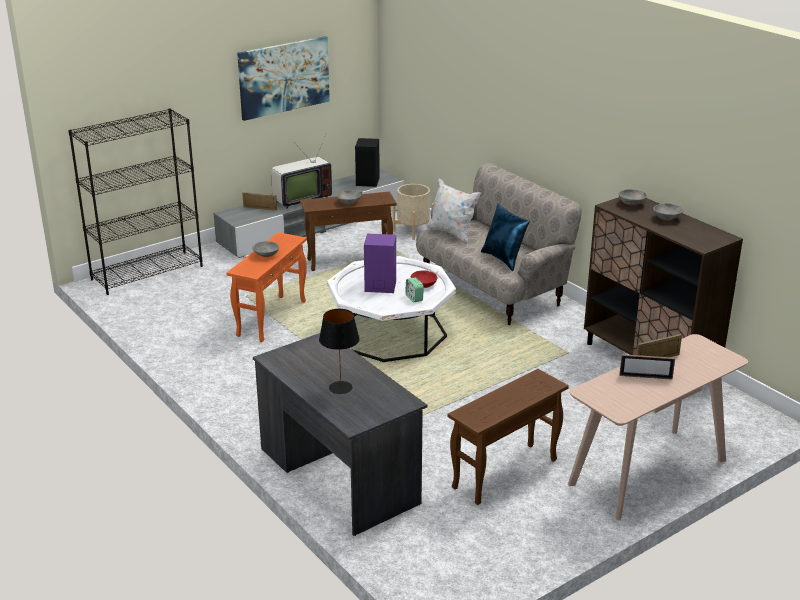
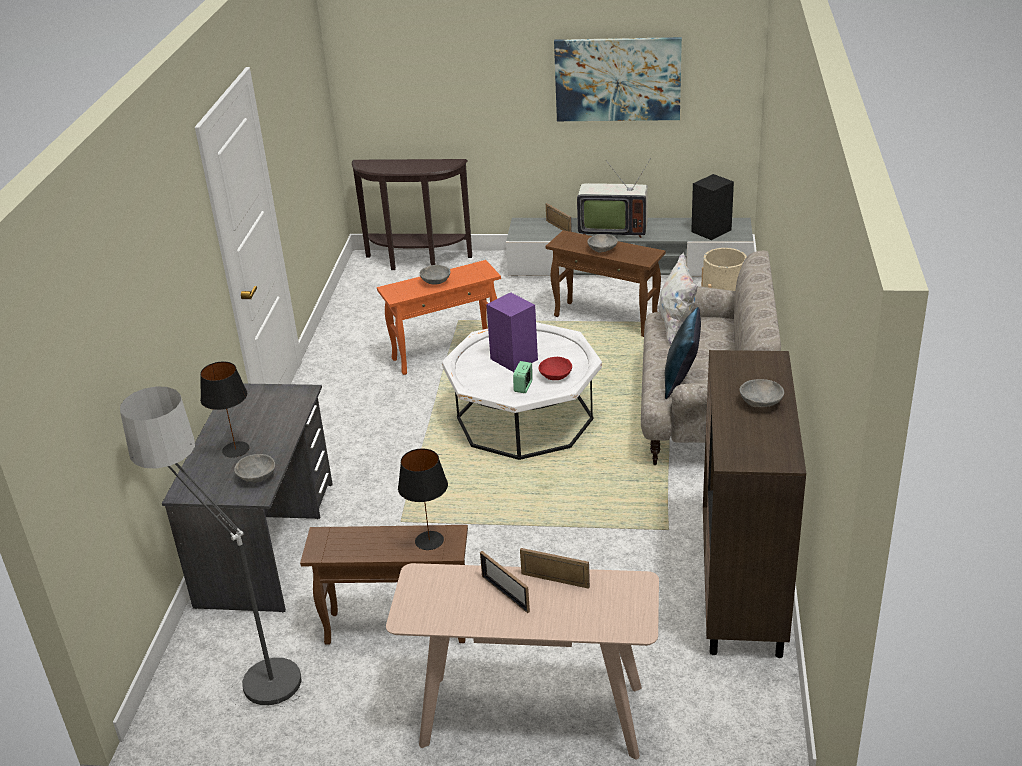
camera: 45 degrees right, 5 degrees up
black bookcase [68,108,203,295] -> brown console table [352,159,472,270]
grey bowl [619,189,647,205] -> grey bowl moved to [234,454,275,483]
none -> floor lamp [120,386,302,707]
none -> black table lamp [398,449,448,550]

